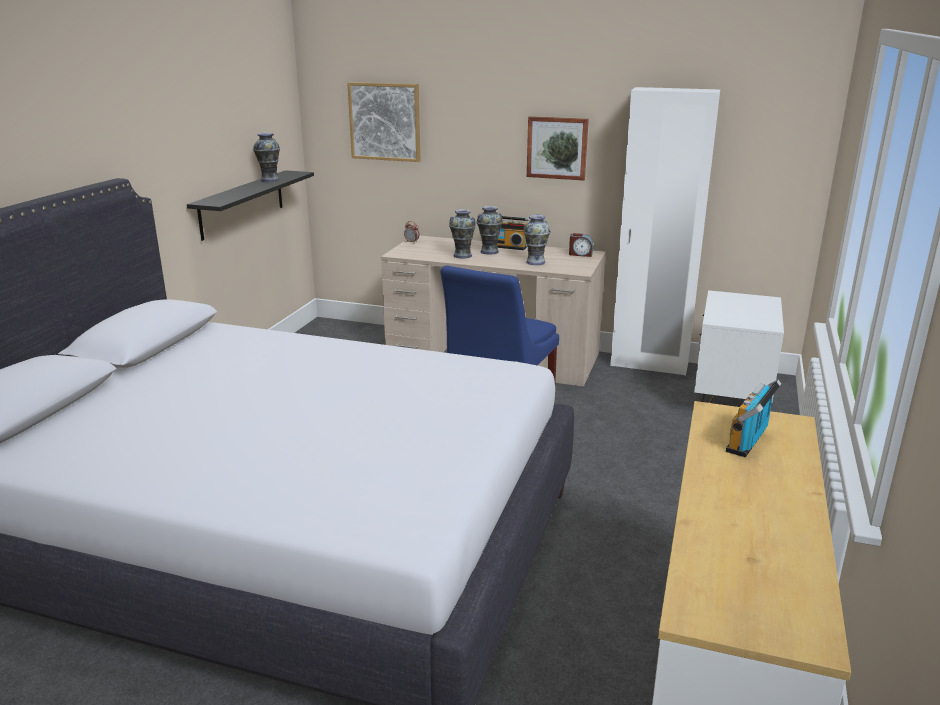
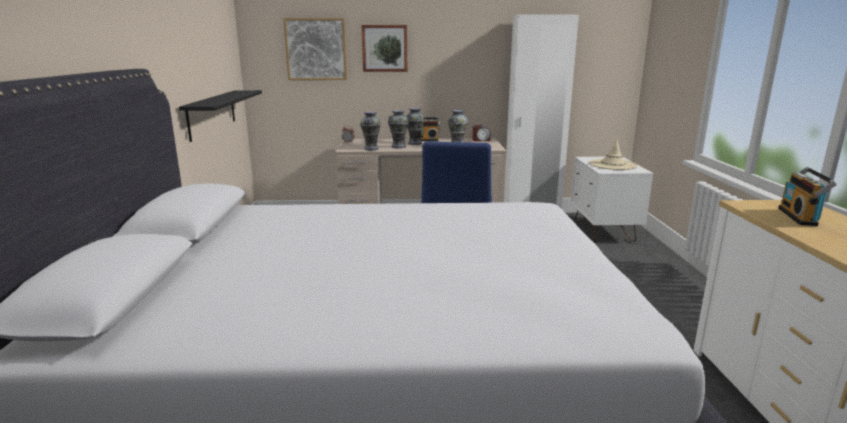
camera: 20 degrees left, 5 degrees down
vase [253,133,280,182] -> vase moved to [360,112,381,151]
picture [527,116,589,180] -> picture moved to [361,25,407,72]
none -> beige hat [589,138,638,170]

